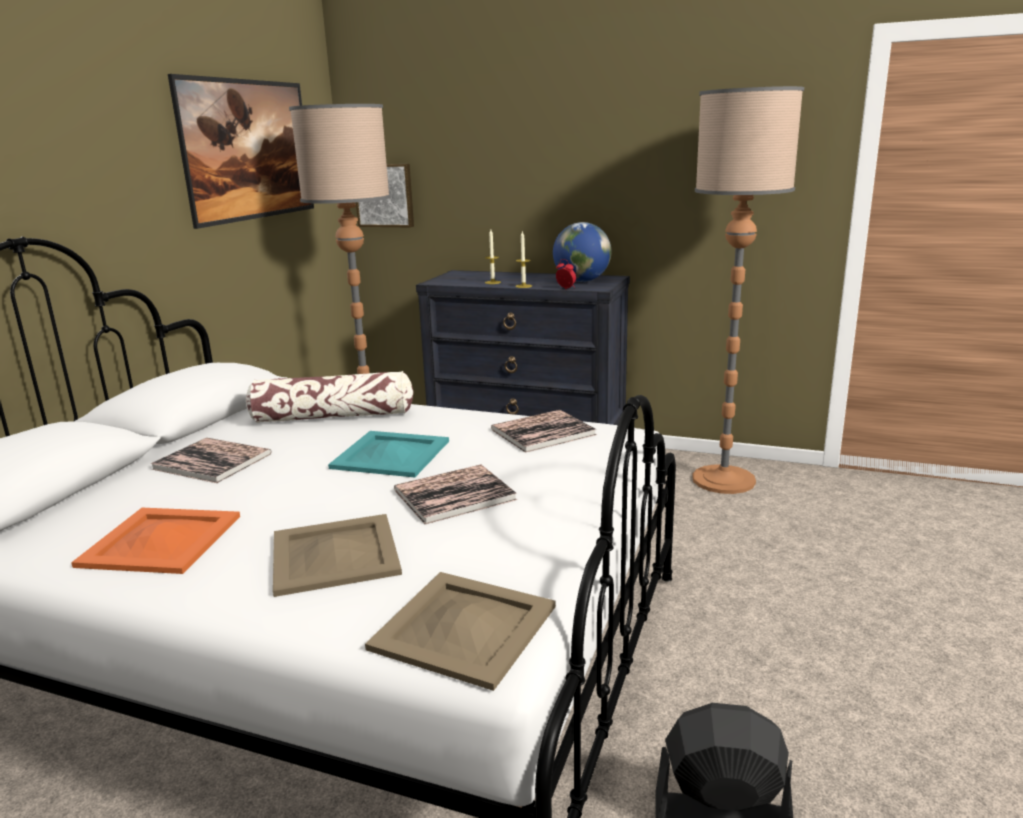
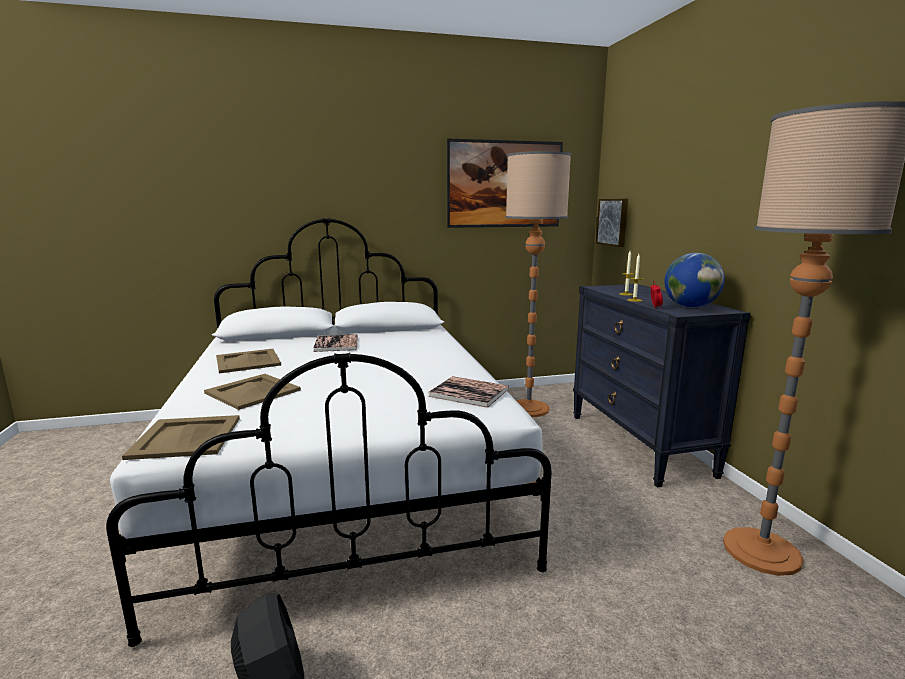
camera: 55 degrees right, 5 degrees down
orange tray [71,508,240,574] -> beige tray [216,349,281,373]
pillow [246,371,413,423] -> none
turquoise tray [328,431,449,477] -> none
book [394,464,517,524] -> none

